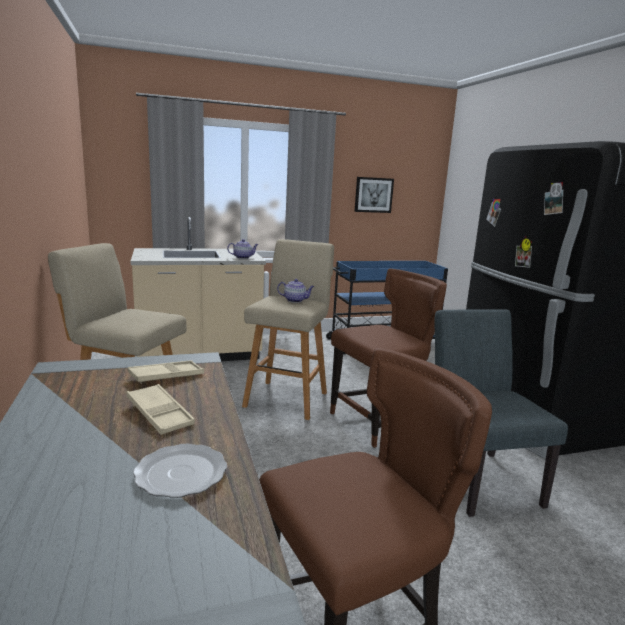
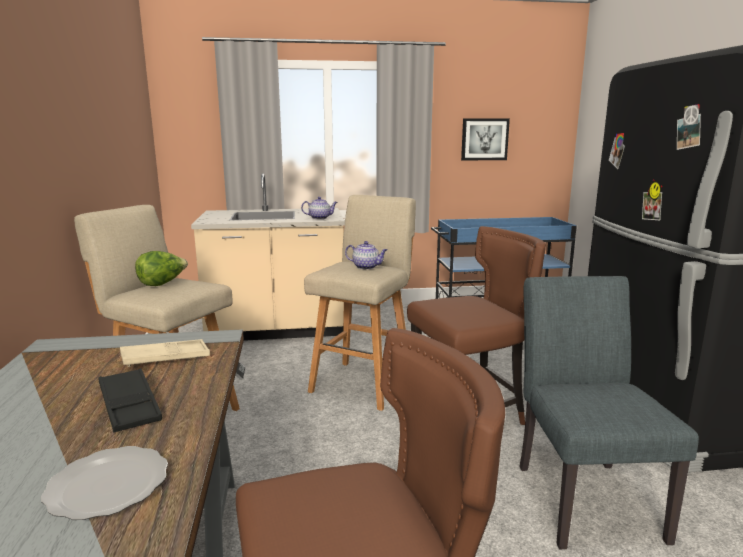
camera: 10 degrees right, 0 degrees up
beige tray [127,384,195,435] -> black tray [98,368,162,433]
none -> lettuce [135,251,188,286]

